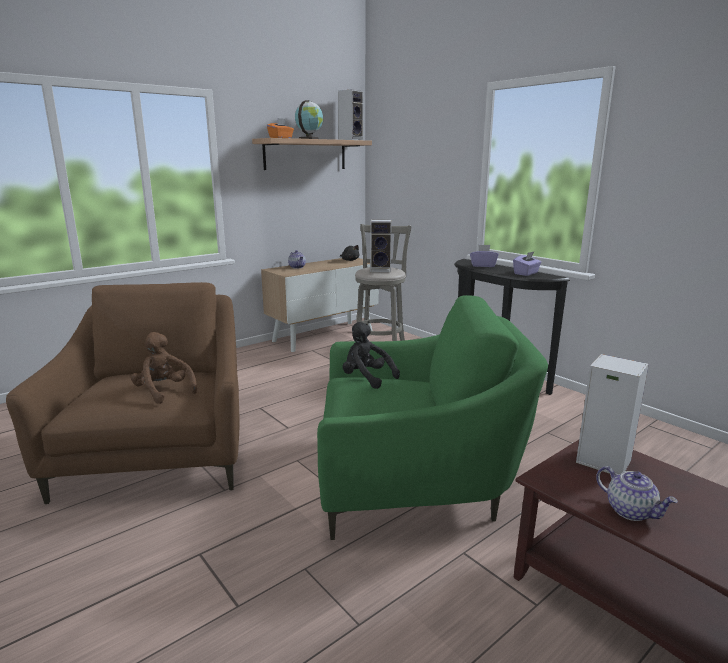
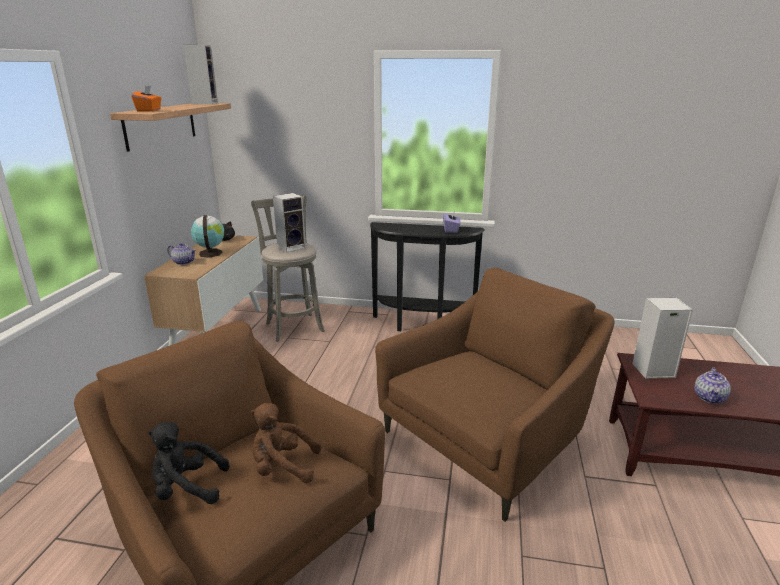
camera: 40 degrees left, 5 degrees up
globe [295,100,323,139] -> globe moved to [191,215,224,258]
green armchair [317,295,548,540] -> brown armchair [375,268,614,522]
black plush toy [343,322,400,389] -> black plush toy moved to [148,422,230,504]
purple tissue box [470,245,499,267] -> none
teapot [596,466,678,521] -> teapot turned 105 degrees clockwise [694,367,731,404]

